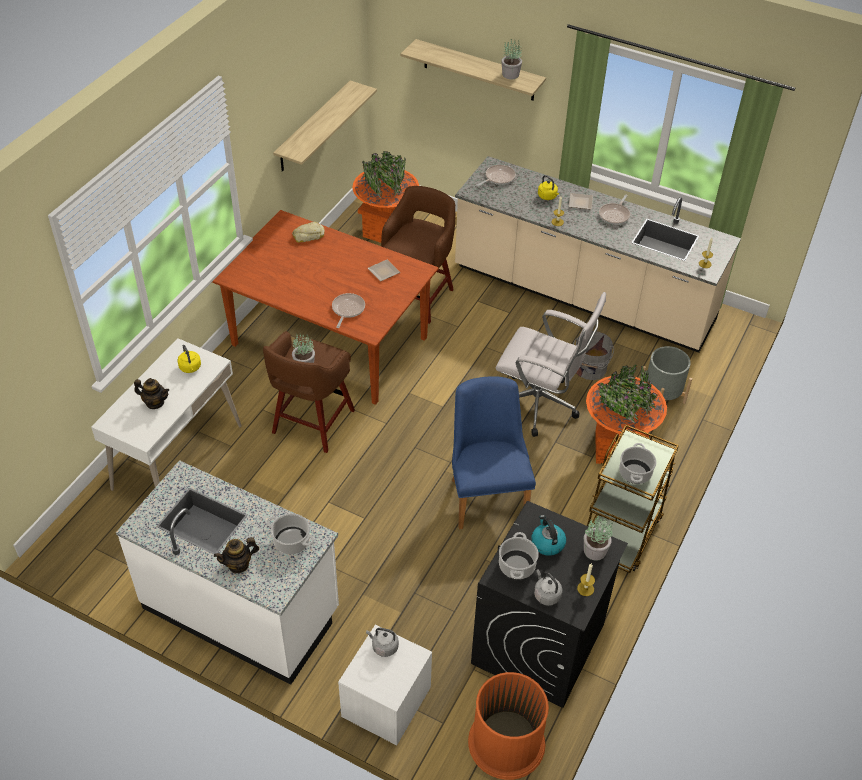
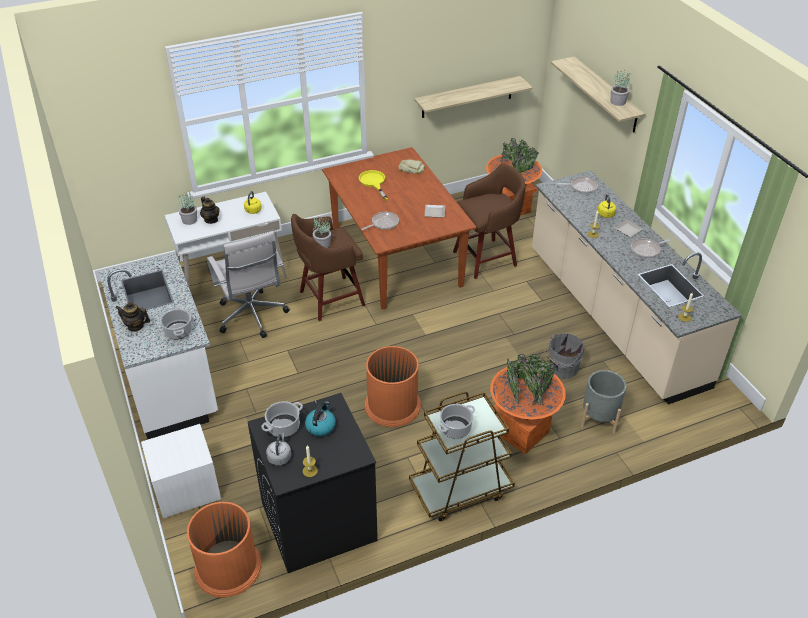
camera: 40 degrees right, 5 degrees down
grey kettle [366,628,399,657] -> none
blue chair [452,376,536,529] -> orange trash can [364,346,421,427]
white office chair [496,292,606,437] -> white office chair moved to [207,231,290,338]
potted plant [584,515,612,561] -> potted plant moved to [178,193,197,225]
none -> yellow frying pan [359,170,388,200]

